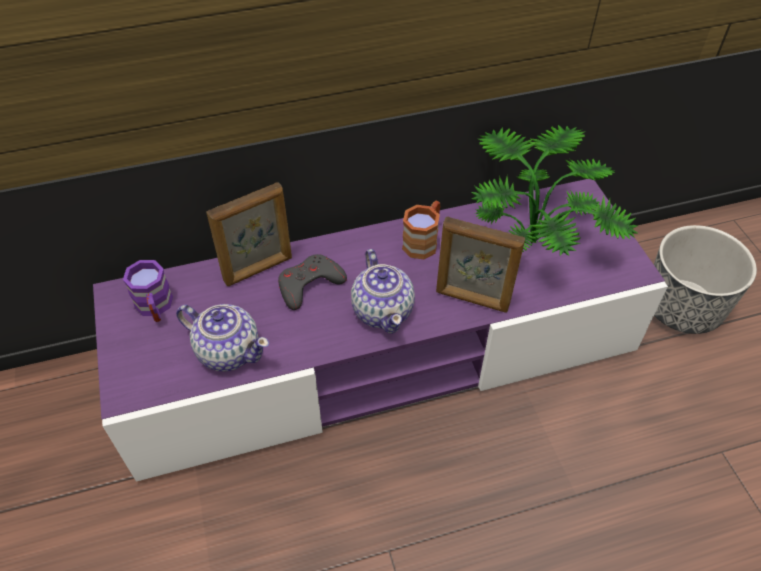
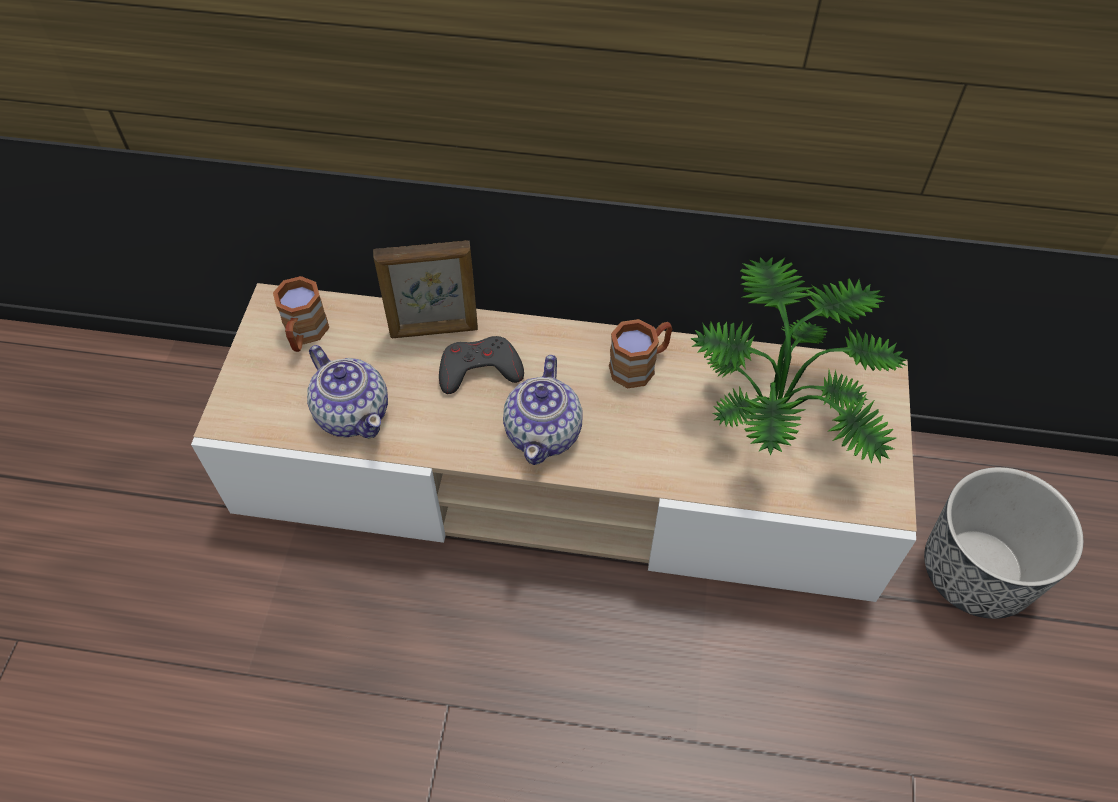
camera: 25 degrees right, 5 degrees up
purple tv stand [93,179,668,482] -> beige tv stand [191,283,917,602]
purple mug [123,260,173,322] -> brown mug [273,276,329,352]
picture frame [436,217,525,313] -> none

